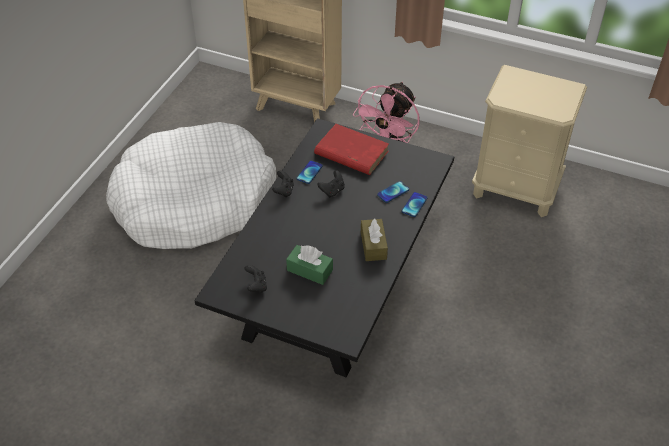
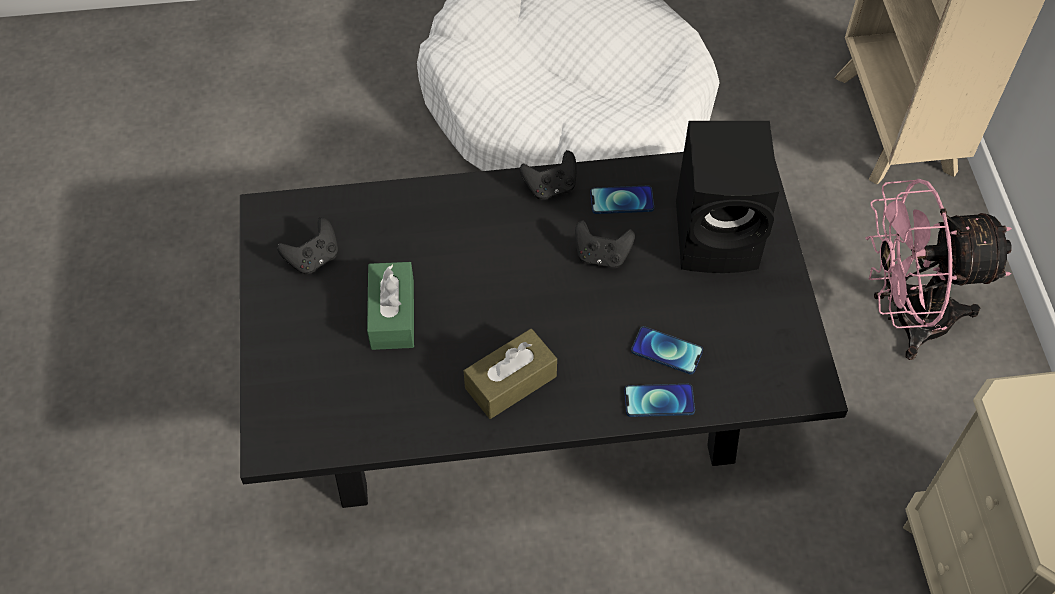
camera: 60 degrees right, 10 degrees up
red book [314,124,389,175] -> black speaker [676,121,779,273]

